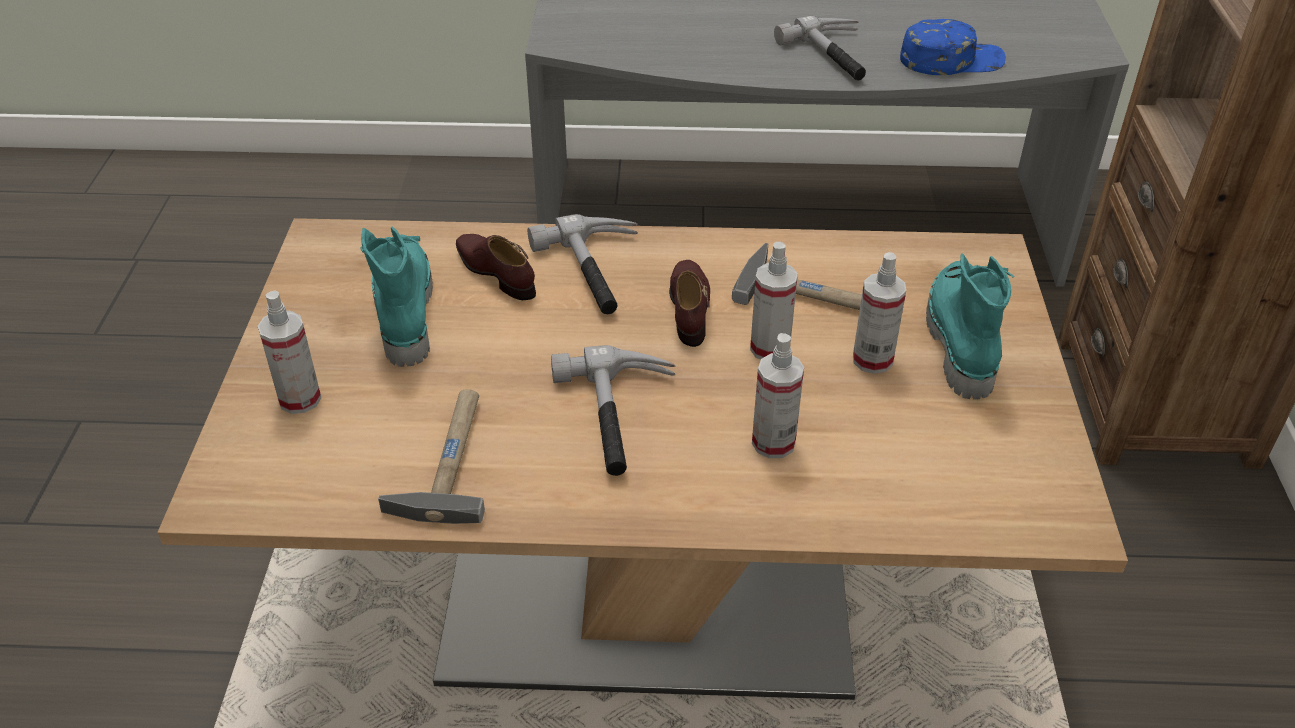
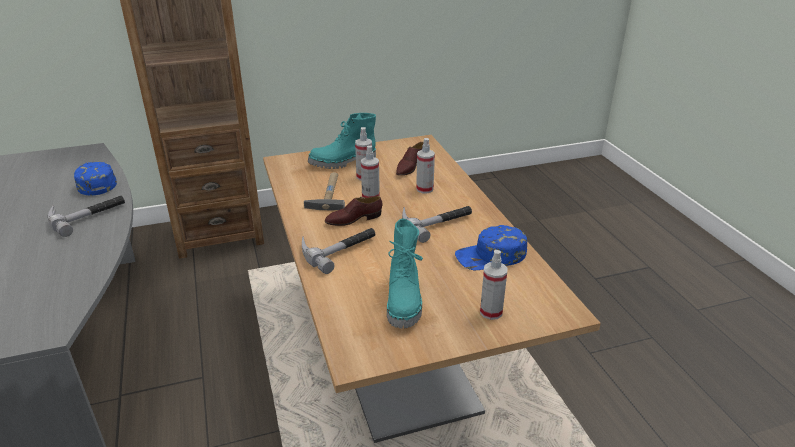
camera: 110 degrees left, 10 degrees down
turquoise boot [360,227,433,367] -> turquoise boot turned 60 degrees counterclockwise [387,219,423,328]
hammer [378,389,485,524] -> blue cap [455,225,527,270]
brown shoe [456,234,536,300] -> brown shoe moved to [396,142,424,176]

